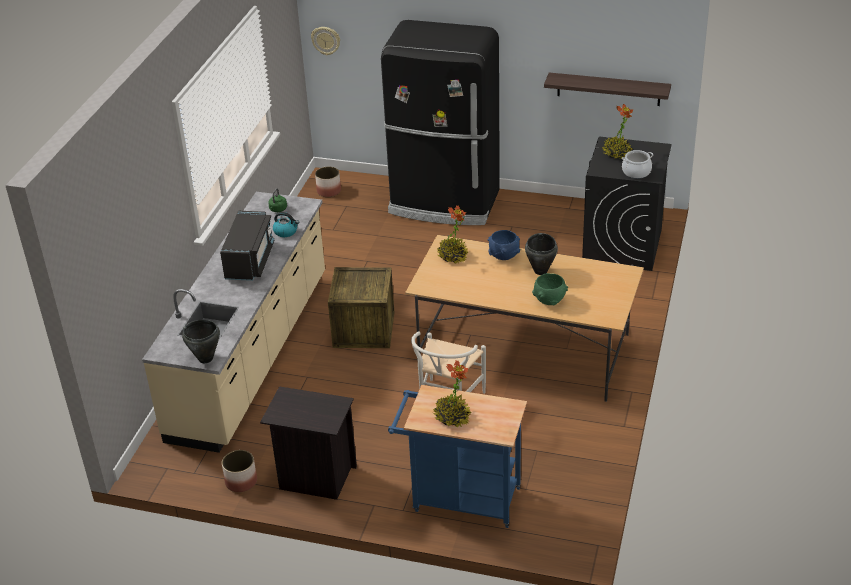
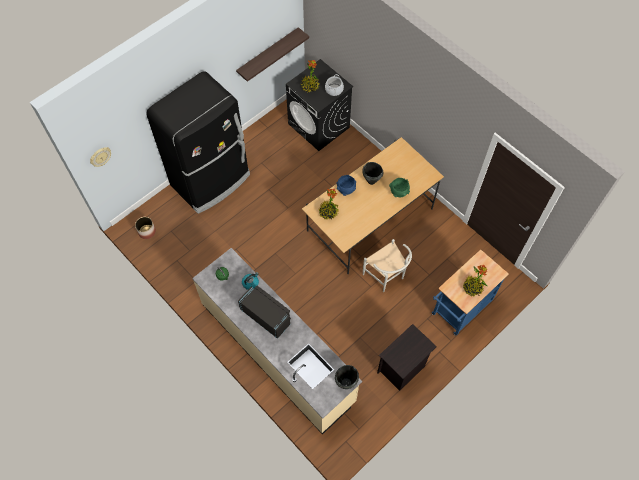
camera: 60 degrees left, 25 degrees up
planter [222,450,257,492] -> none
crate [328,267,394,348] -> none

